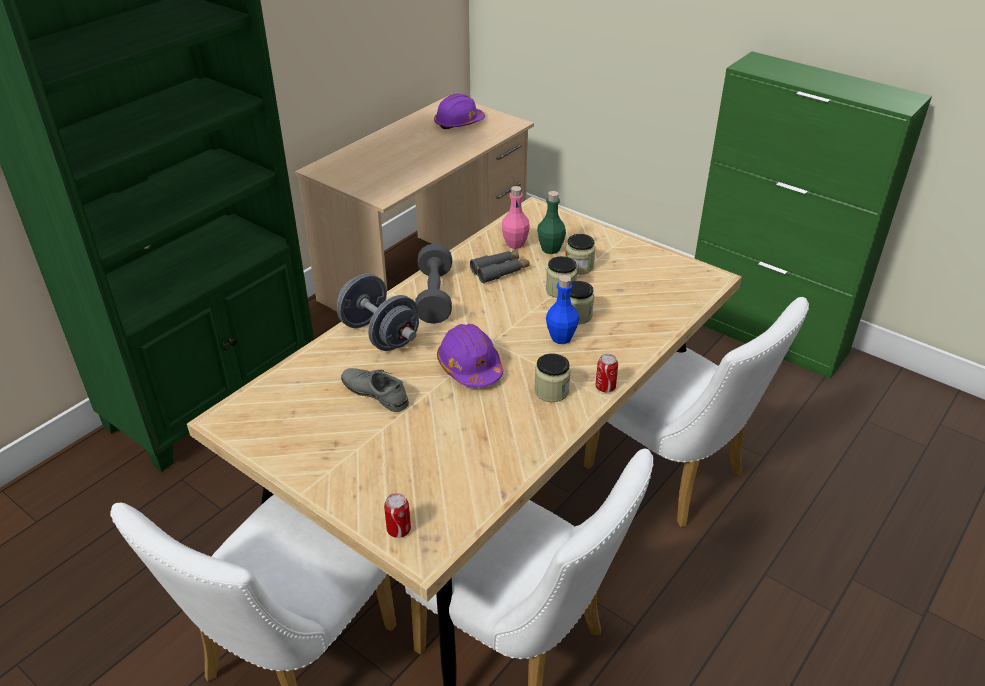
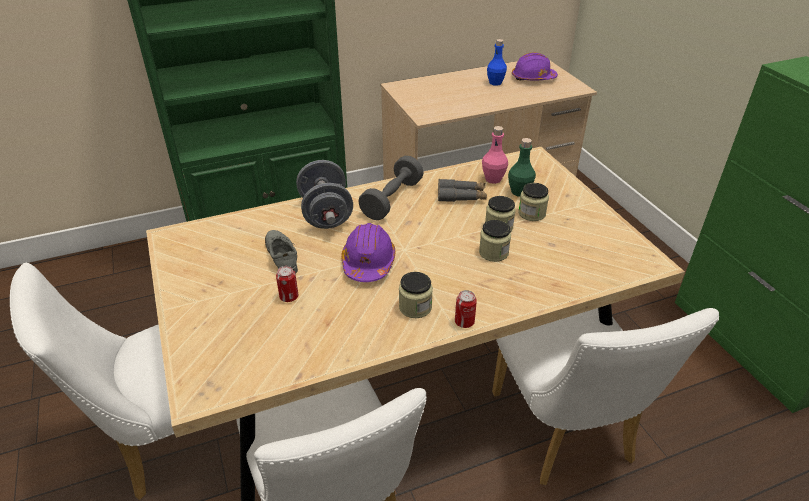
camera: 30 degrees right, 0 degrees up
can [384,493,411,538] -> can moved to [276,266,299,302]
blue bottle [546,275,579,344] -> blue bottle moved to [487,39,507,86]

